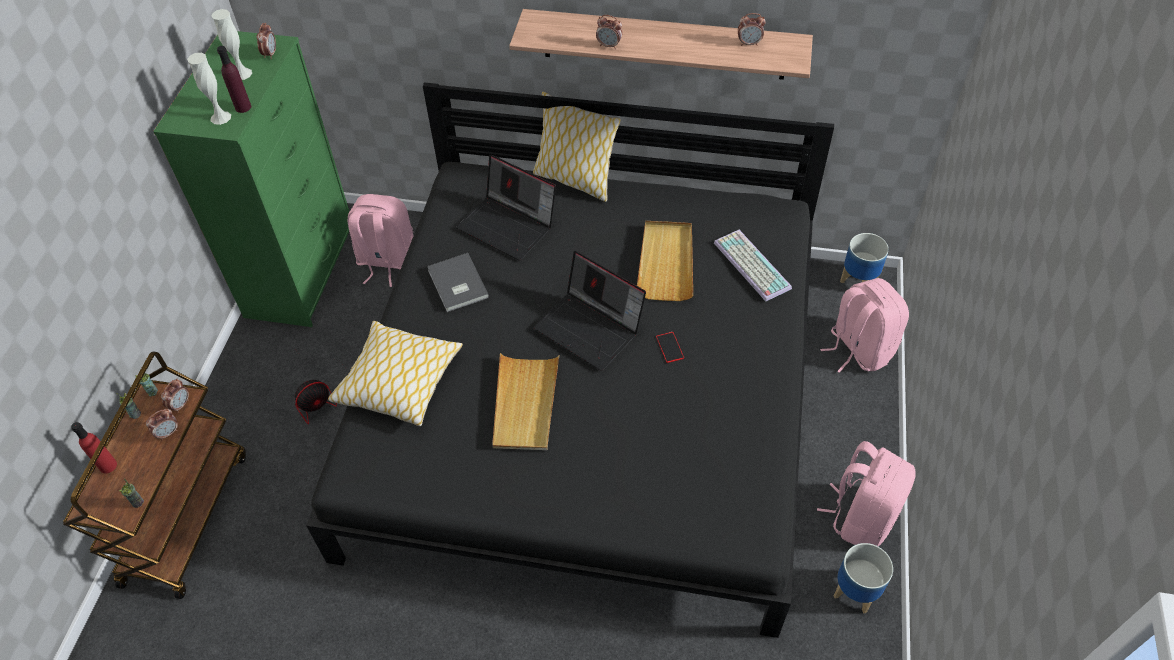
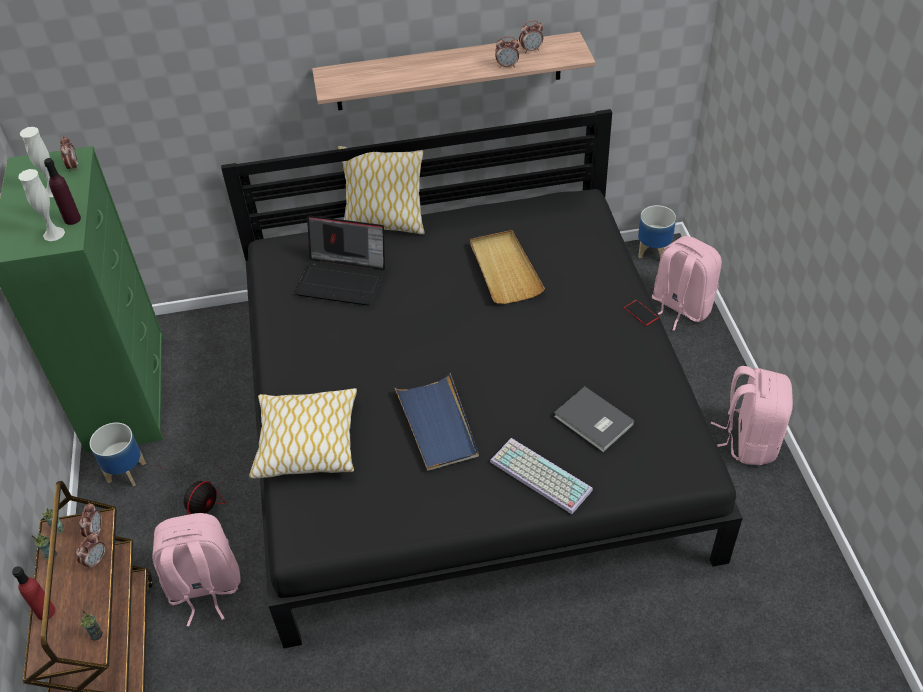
camera: 20 degrees left, 5 degrees down
pink backpack [348,194,414,287] -> pink backpack moved to [152,513,241,626]
grey book [427,253,489,312] -> grey book moved to [554,387,635,452]
beige tray [492,353,559,450] -> blue tray [394,373,479,471]
laptop [534,251,646,371] -> none
alarm clock [596,15,622,49] -> alarm clock moved to [495,36,520,68]
phone [656,332,684,363] -> phone moved to [624,300,659,326]
keyboard [714,230,792,302] -> keyboard moved to [490,438,593,514]
planter [834,543,893,614] -> planter moved to [90,422,146,486]

